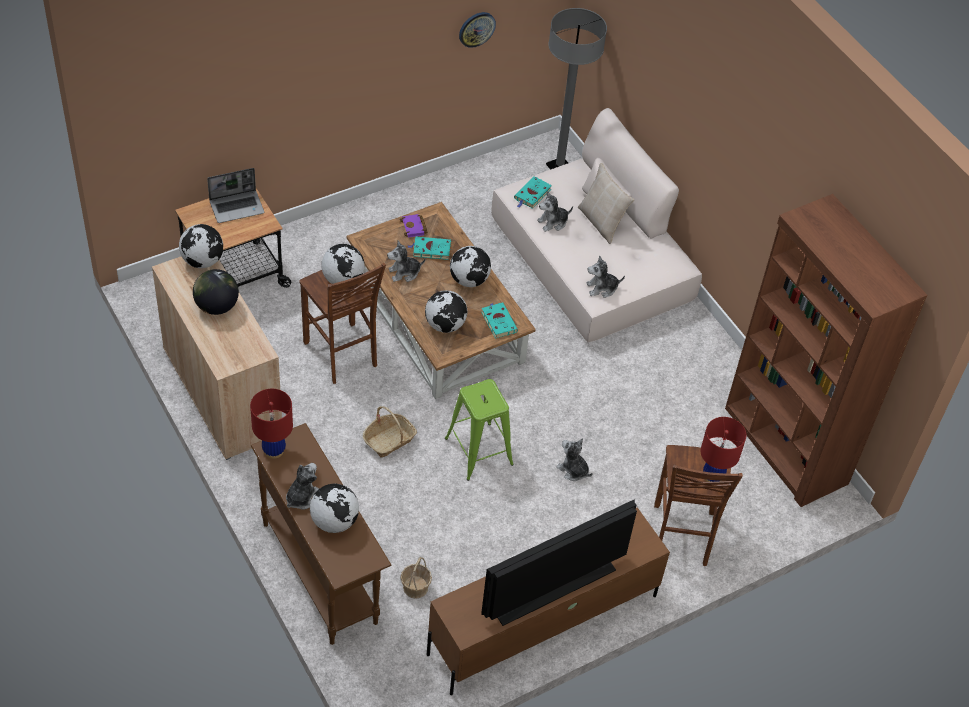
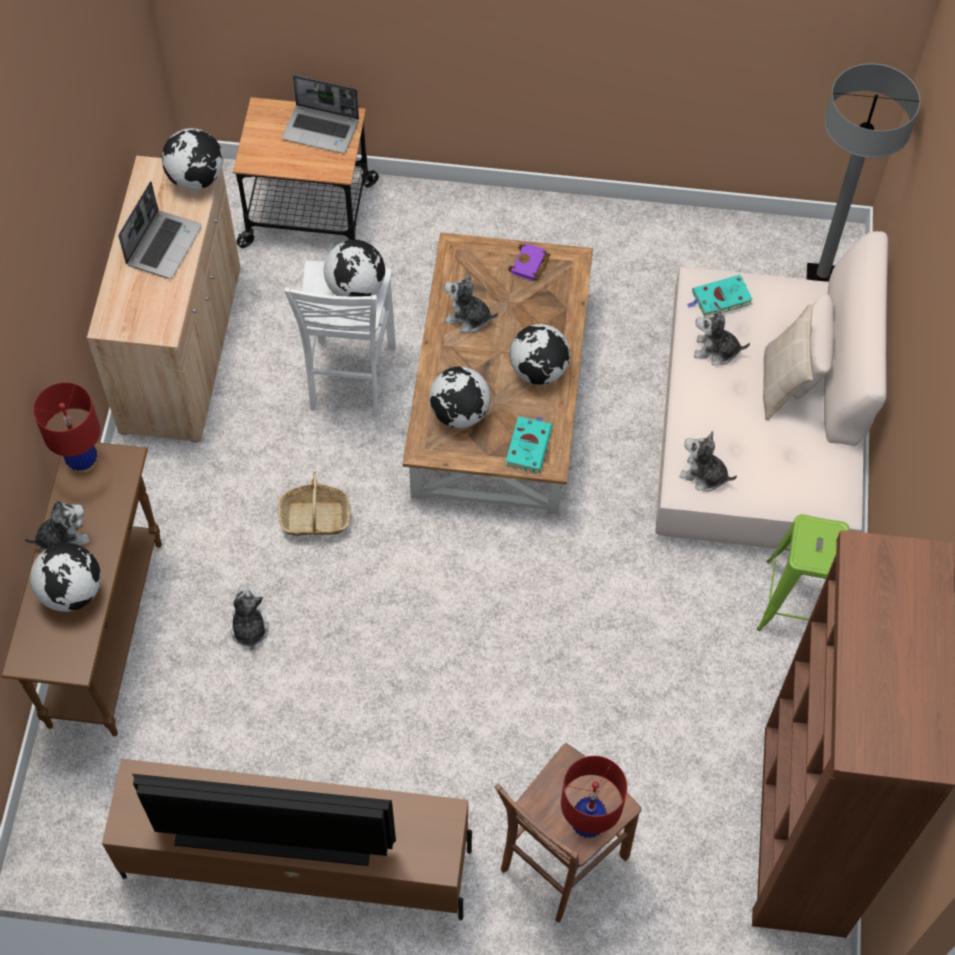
camera: 40 degrees right, 10 degrees up
globe [193,269,239,315] -> laptop [118,181,202,279]
brown stool [299,263,386,384] -> white stool [284,261,396,417]
basket [401,557,432,599] -> none
turquoise book [407,236,451,260] -> none
green stool [445,379,514,481] -> green stool moved to [757,514,850,631]
wall clock [459,12,496,48] -> none
plush toy [556,438,593,481] -> plush toy moved to [230,585,269,650]

